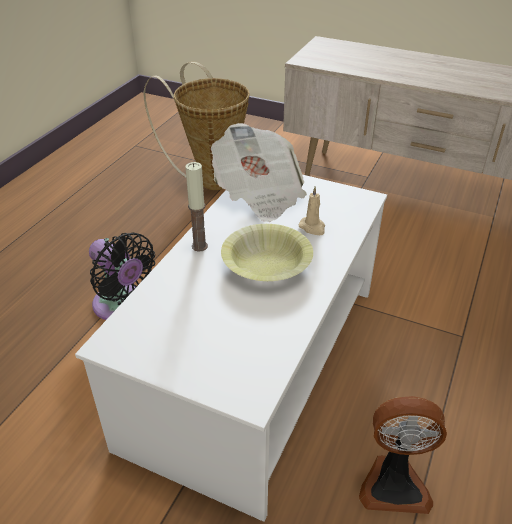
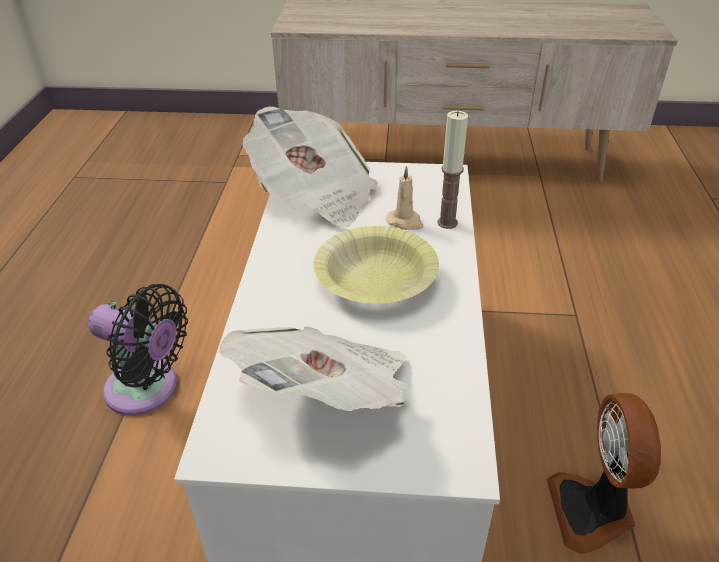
camera: 20 degrees left, 0 degrees up
basket [143,62,250,190] -> none
candle [185,162,208,252] -> candle moved to [437,111,468,229]
fan [359,396,447,514] -> fan turned 105 degrees clockwise [547,393,661,554]
none -> newspaper [219,326,409,411]

